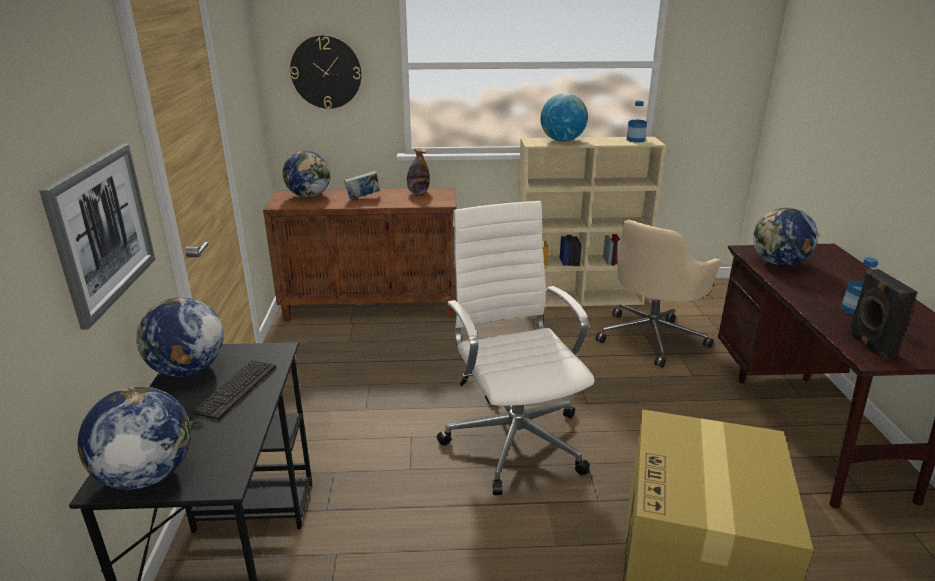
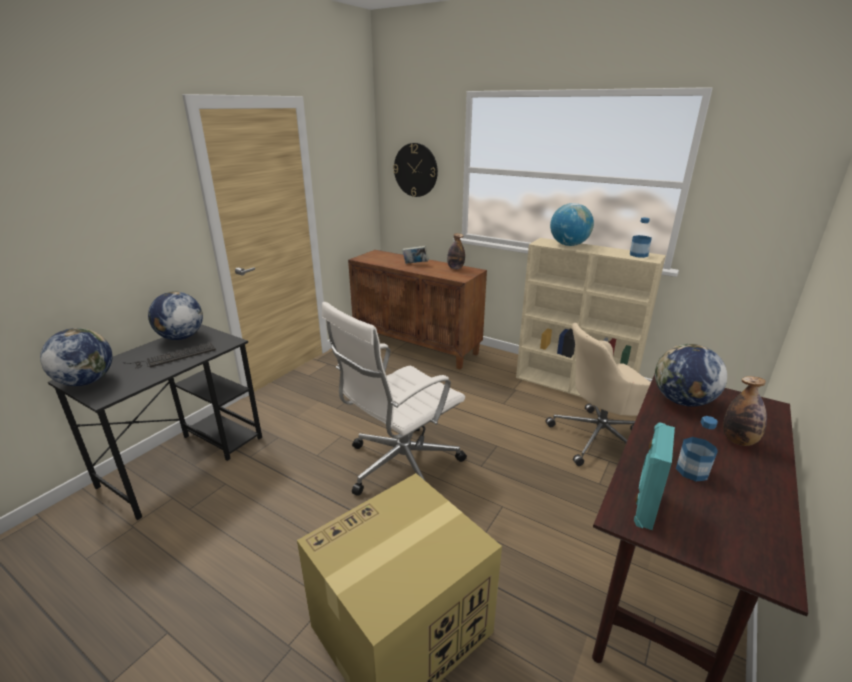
camera: 35 degrees right, 0 degrees up
picture [39,144,156,330] -> none
globe [283,150,330,198] -> none
white office chair [437,201,594,495] -> white office chair turned 150 degrees counterclockwise [322,302,467,496]
black speaker [848,269,917,360] -> turquoise speaker [634,422,675,530]
none -> bottle [723,376,767,446]

